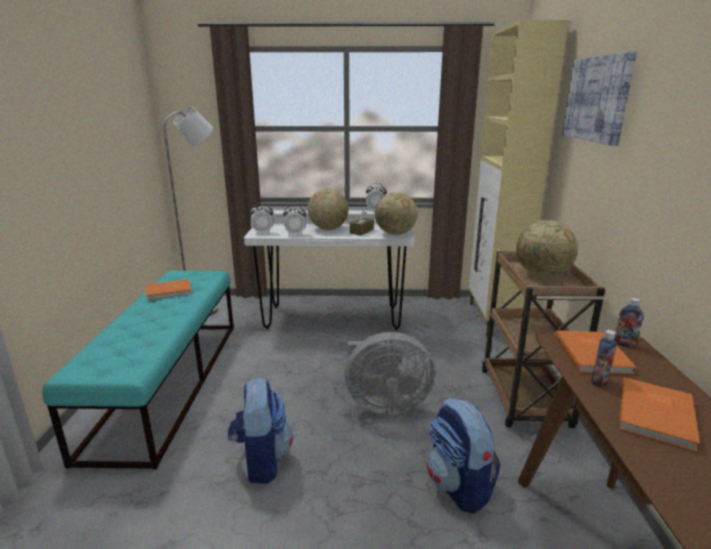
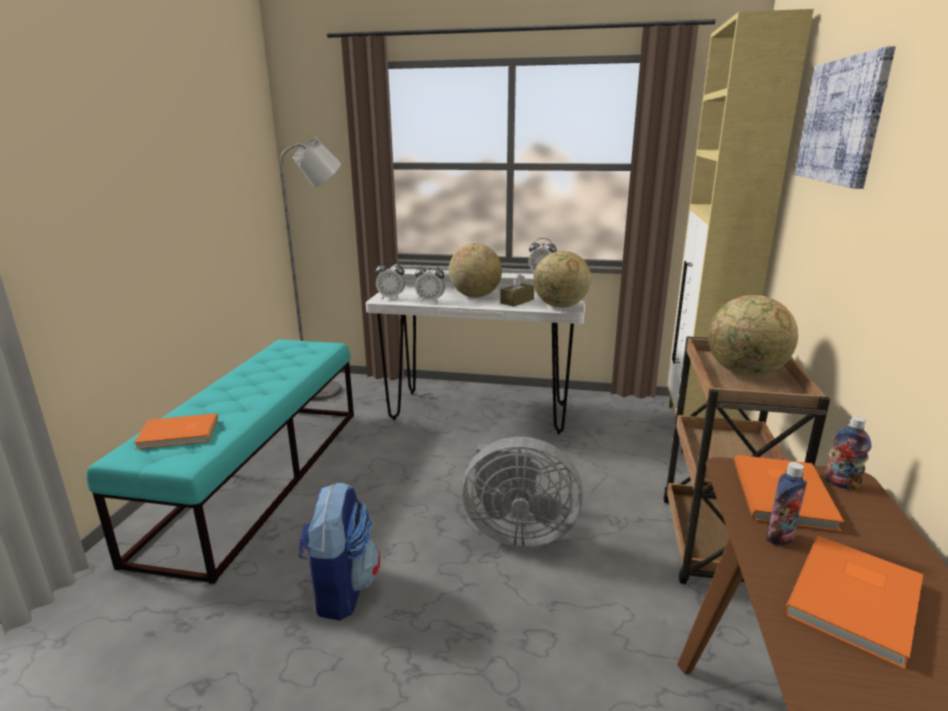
camera: 10 degrees right, 0 degrees up
orange book [146,279,192,300] -> orange book moved to [134,413,218,449]
backpack [427,397,501,514] -> none

